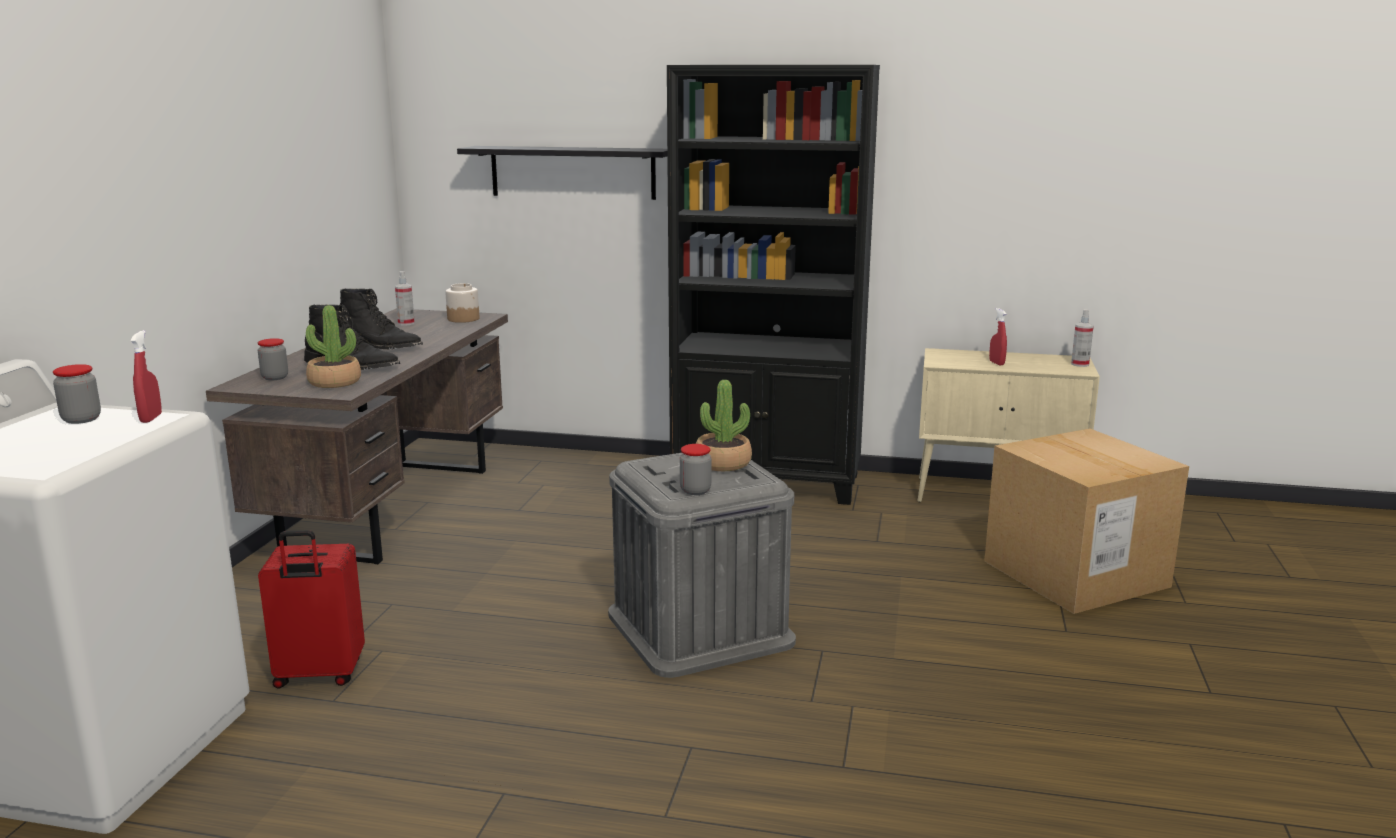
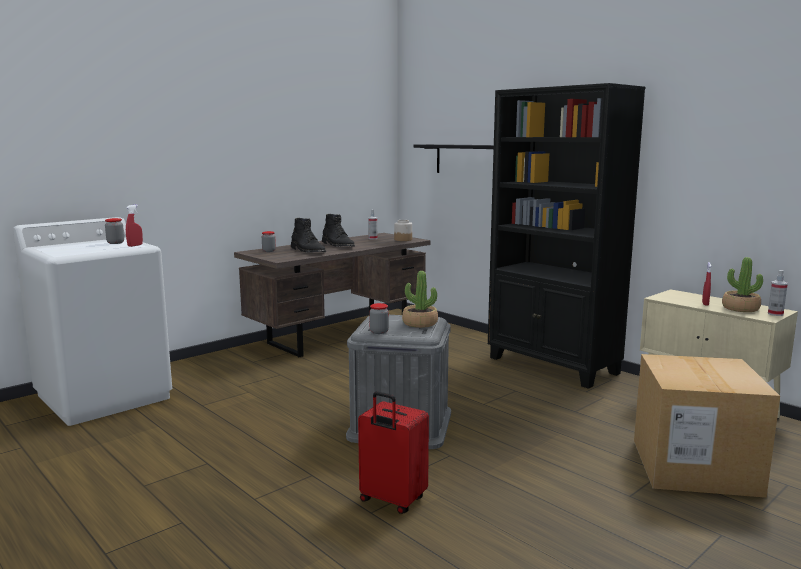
camera: 35 degrees right, 5 degrees down
red suitcase [258,530,365,688] -> red suitcase moved to [358,391,429,514]
potted plant [306,305,361,388] -> potted plant moved to [722,257,763,312]

